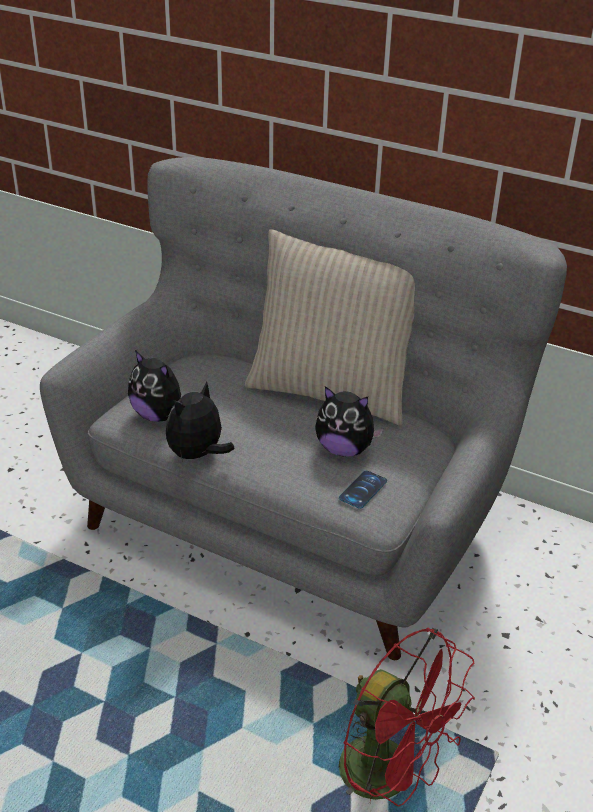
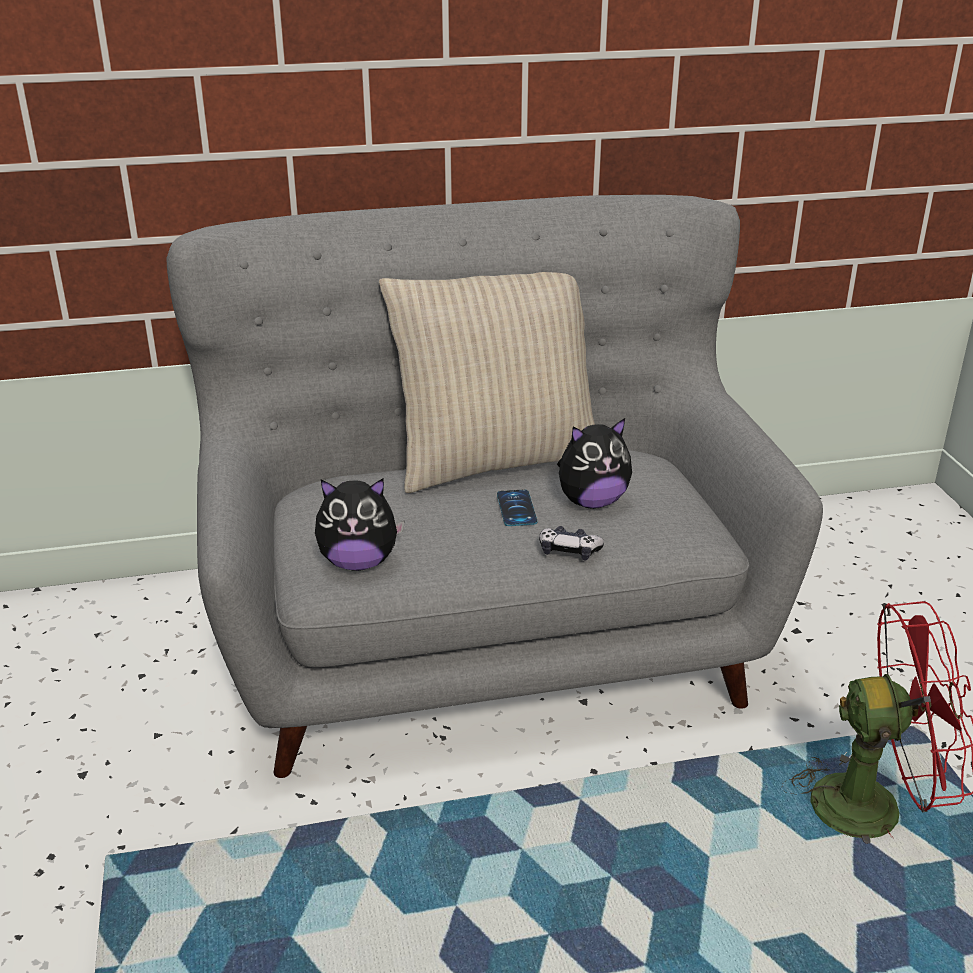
camera: 40 degrees left, 5 degrees down
plush toy [166,382,234,462] -> none
phone [339,470,387,509] -> phone moved to [497,489,537,526]
none -> game controller [539,526,604,560]

